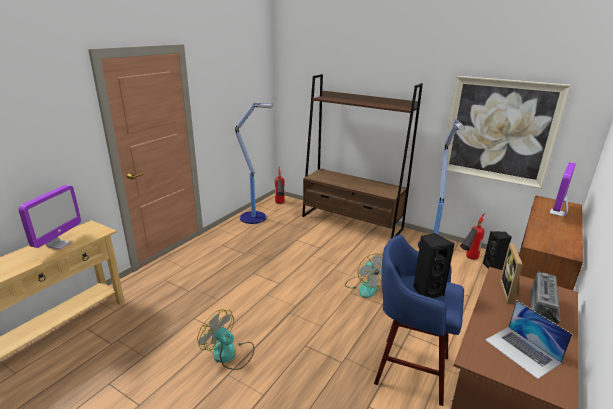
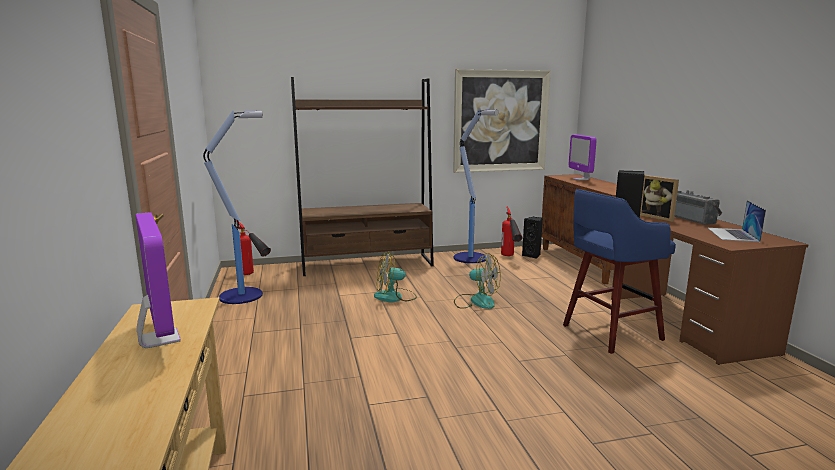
camera: 45 degrees left, 10 degrees down
fan [197,309,254,370] -> fan moved to [374,252,417,302]
laptop [485,300,572,379] -> laptop turned 90 degrees clockwise [708,200,766,242]

